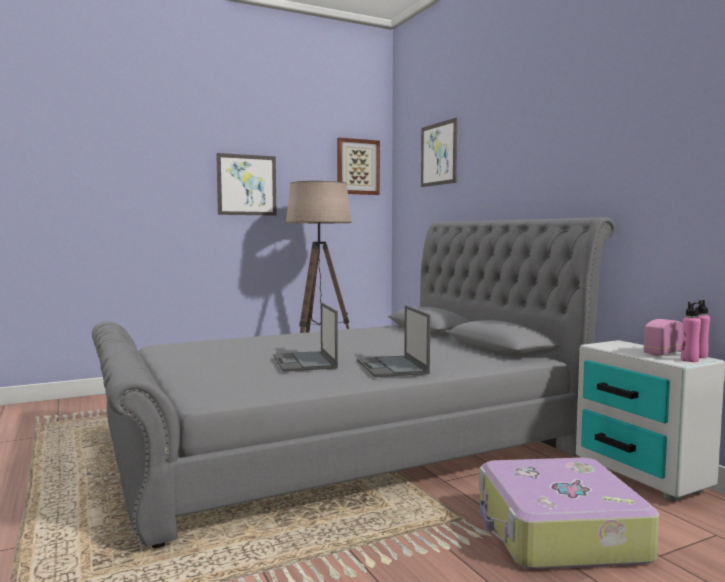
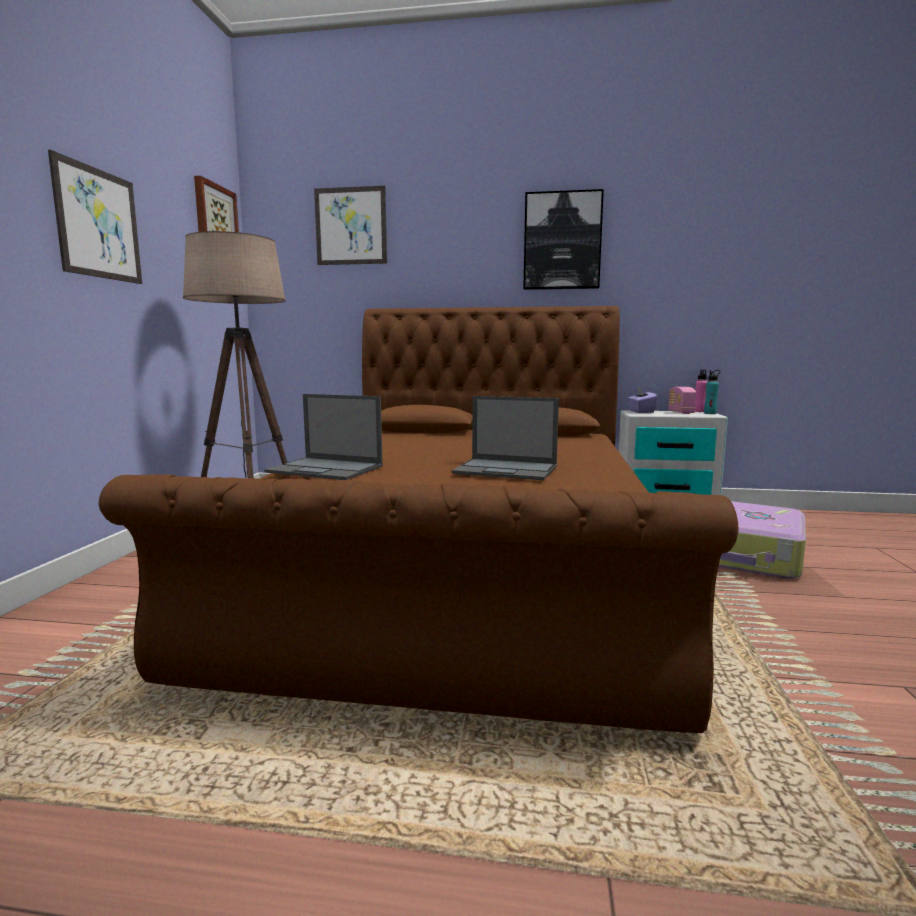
camera: 55 degrees left, 5 degrees up
grey bed [92,217,615,548] -> brown bed [99,306,739,733]
laptop [357,305,430,377] -> laptop moved to [264,394,383,480]
pink bottle [681,302,701,362] -> turquoise bottle [704,370,720,414]
none -> picture [523,189,604,290]
none -> purple tissue box [627,387,658,413]

